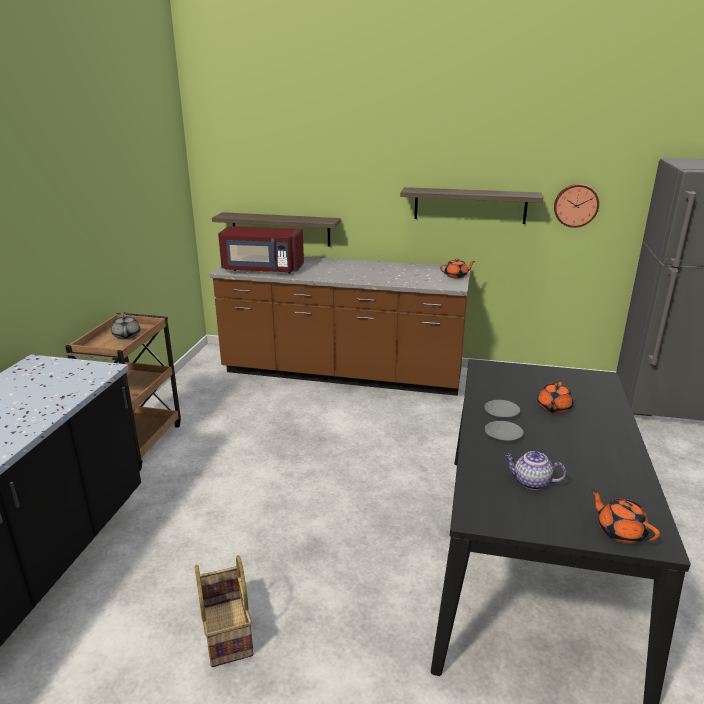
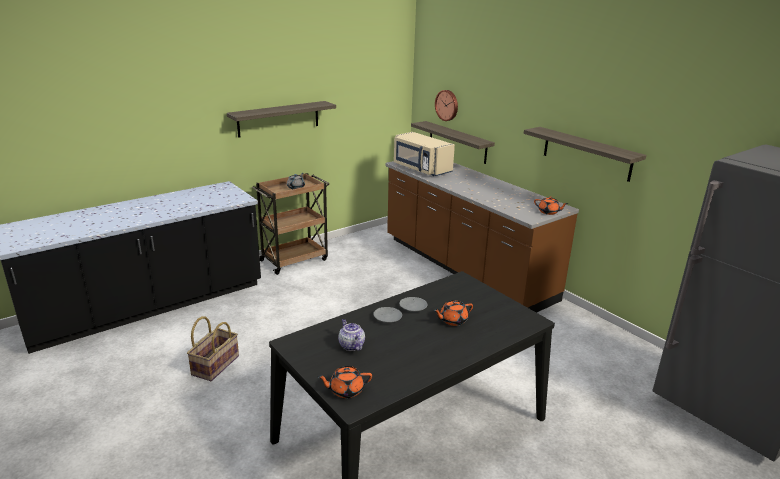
camera: 40 degrees right, 0 degrees up
red microwave [218,226,304,274] -> beige microwave [394,132,455,176]
wall clock [554,184,599,228] -> wall clock moved to [435,90,458,121]
orange teapot [591,489,660,544] -> orange teapot turned 105 degrees counterclockwise [317,366,372,398]
none -> shelf [227,101,336,138]

